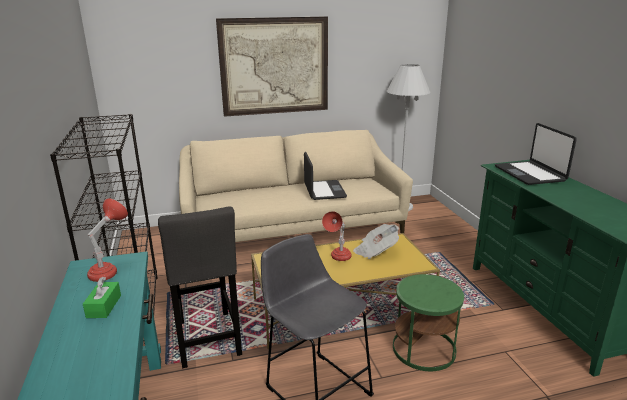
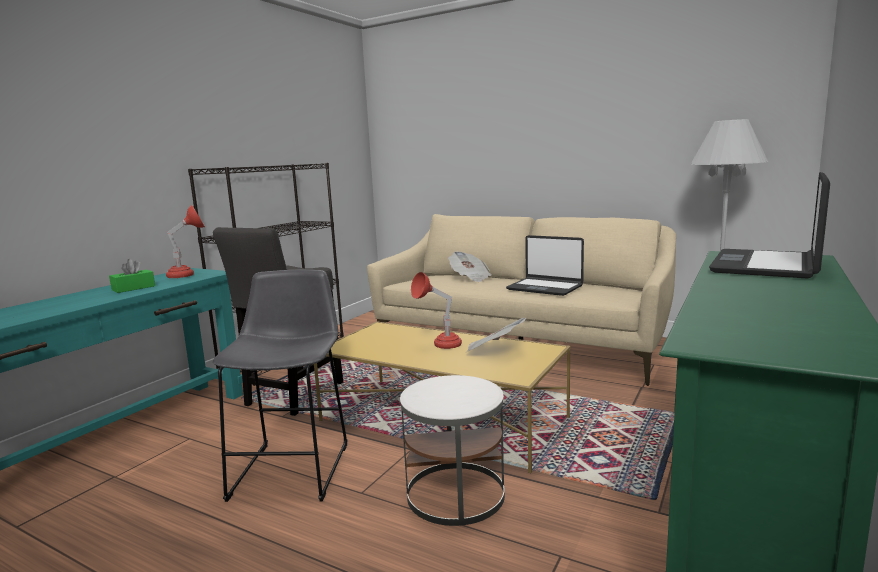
camera: 45 degrees right, 10 degrees down
picture [216,16,328,117] -> none
laptop [304,152,347,200] -> laptop turned 90 degrees clockwise [506,235,584,296]
green side table [393,274,464,371] -> white side table [400,375,505,526]
none -> newspaper [448,251,492,282]

